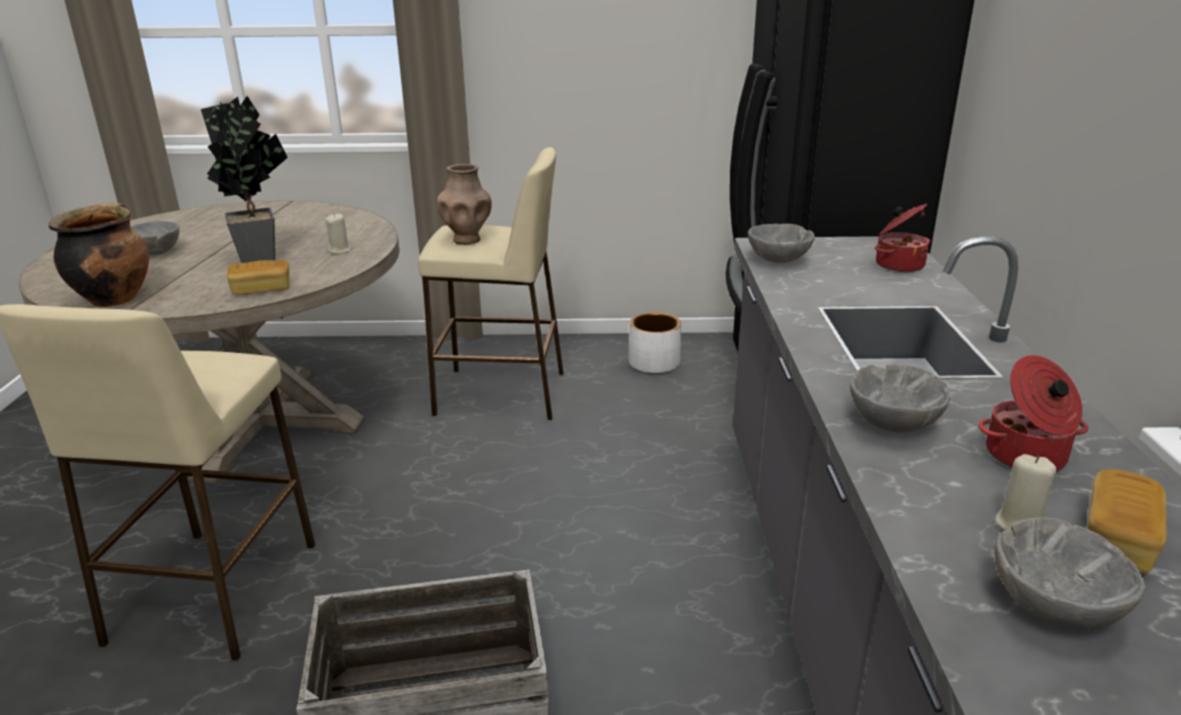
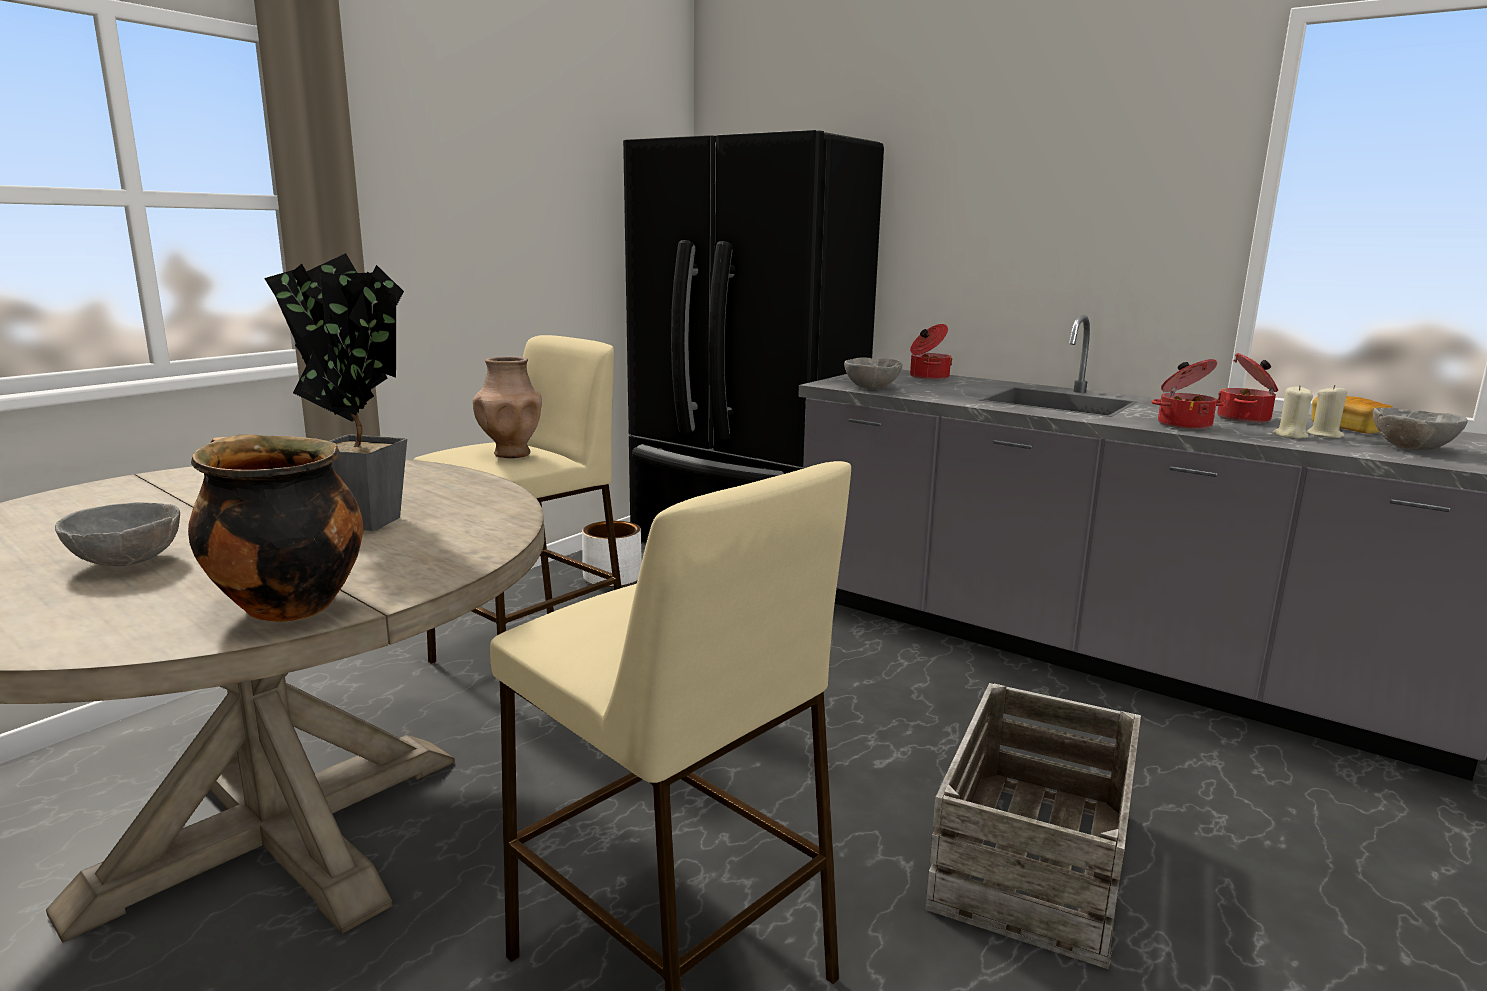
camera: 55 degrees left, 10 degrees down
bread [227,260,289,295] -> none
beige candle [325,213,352,254] -> beige candle moved to [1272,385,1313,439]
grey bowl [850,364,951,433] -> cooking pot [1151,359,1224,430]

